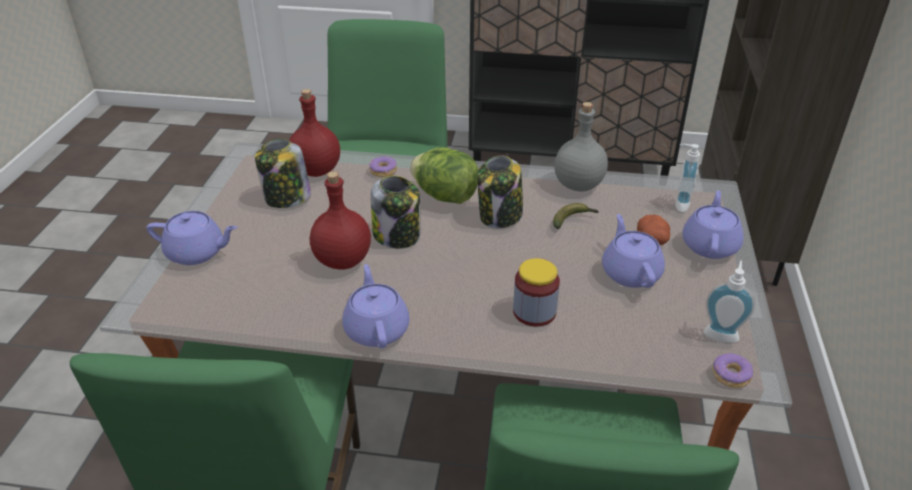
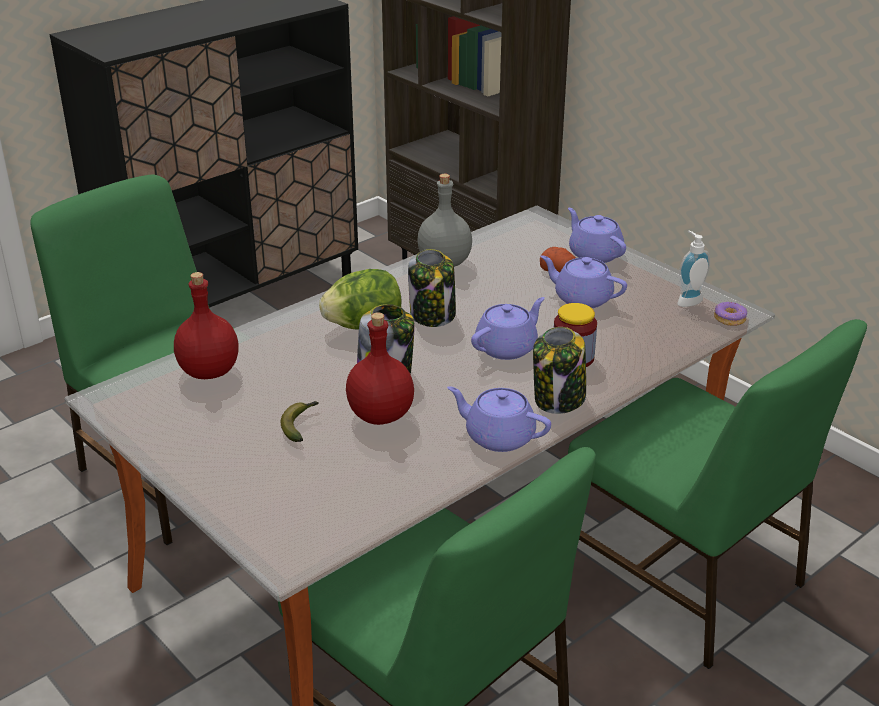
camera: 50 degrees left, 5 degrees down
purple teapot [146,211,237,265] -> purple teapot moved to [471,297,545,360]
jar [255,139,311,208] -> jar moved to [533,327,586,414]
donut [369,156,397,177] -> none
banana [553,203,599,229] -> banana moved to [281,401,319,442]
soap dispenser [675,144,700,212] -> none

